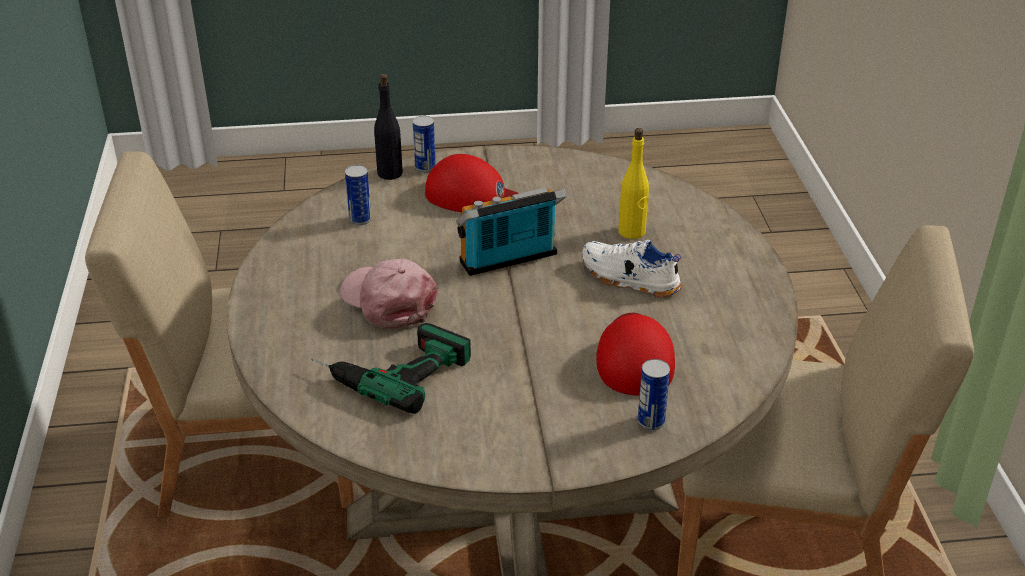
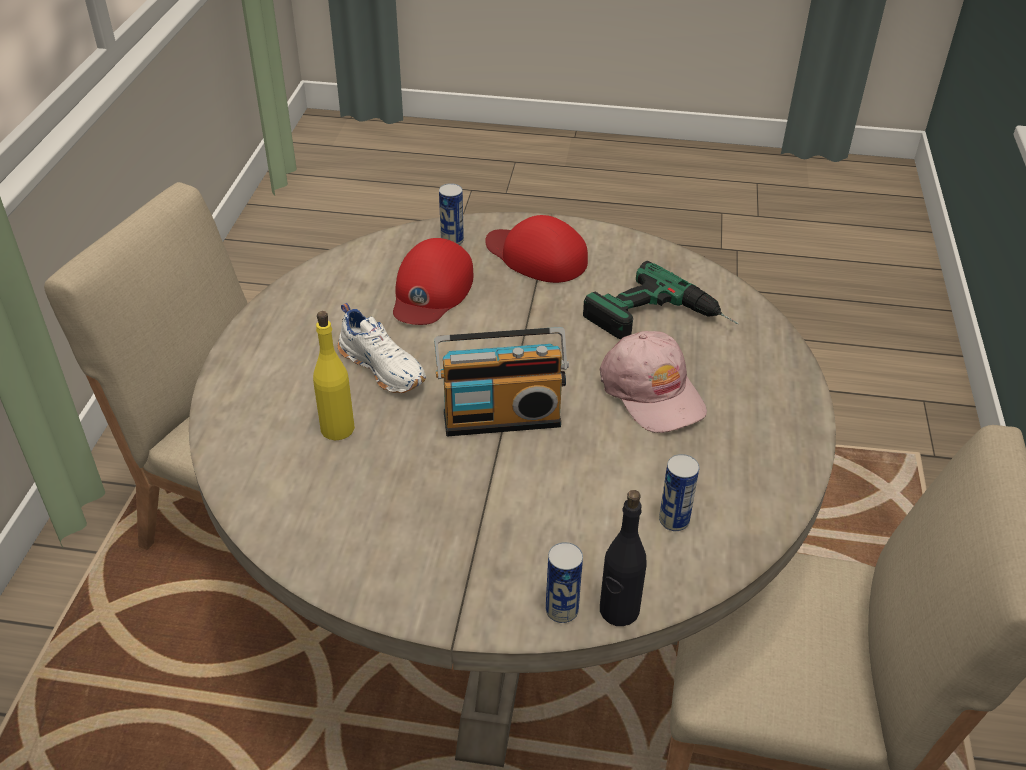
camera: 165 degrees left, 5 degrees up
red cap [425,154,519,212] -> red cap moved to [485,215,588,283]

